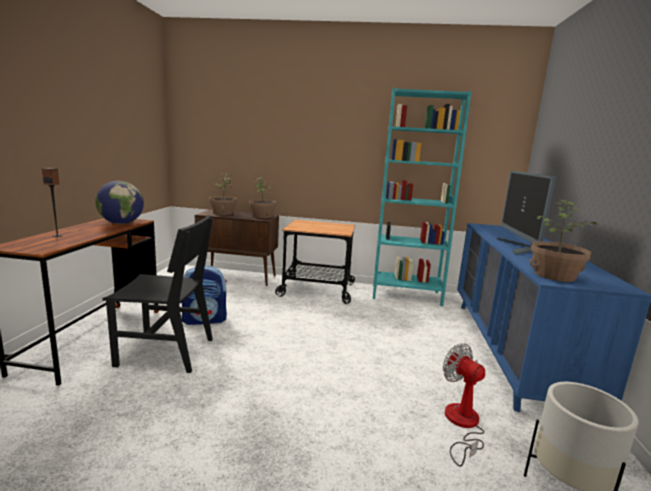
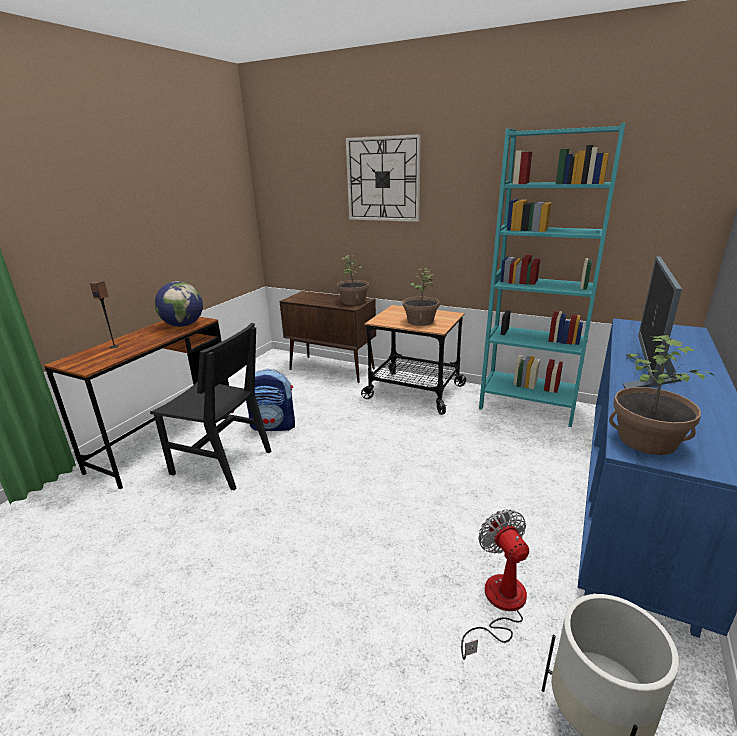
camera: 20 degrees right, 10 degrees up
potted plant [209,173,237,215] -> potted plant moved to [403,268,440,326]
none -> wall clock [346,134,421,222]

